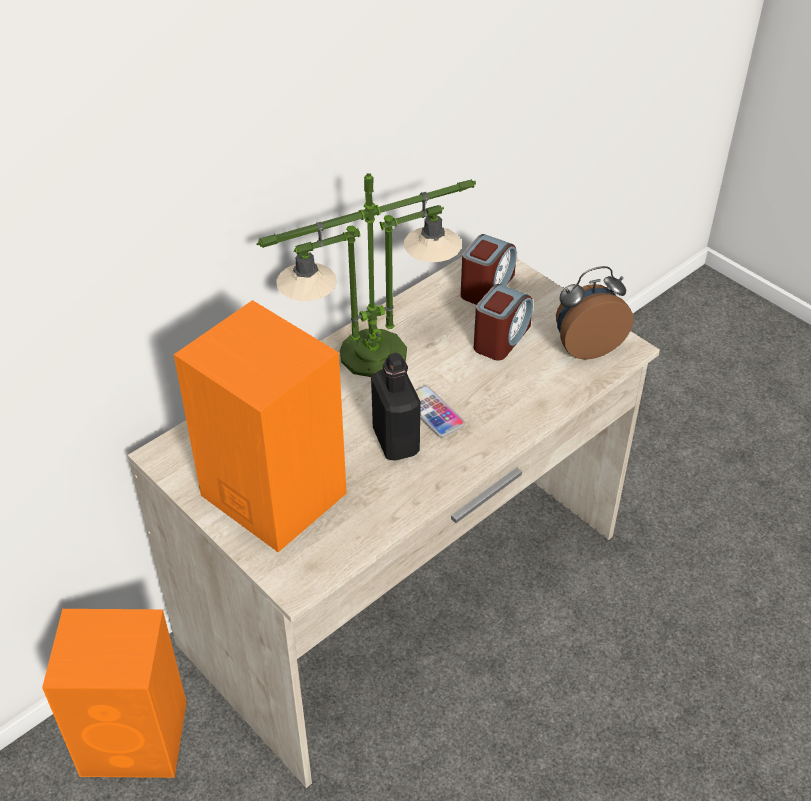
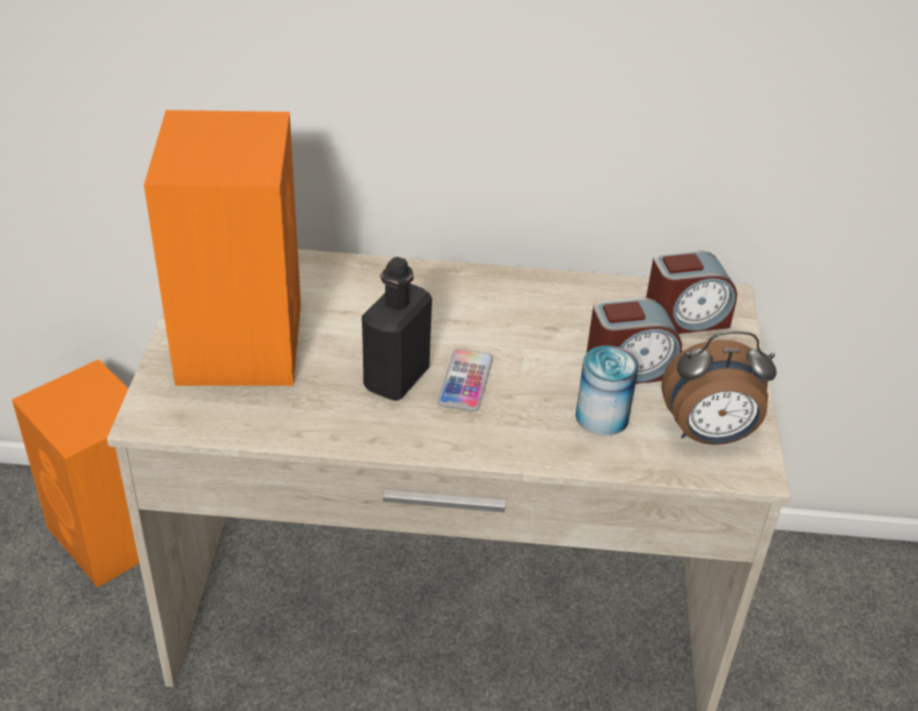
camera: 45 degrees right, 5 degrees down
table lamp [257,174,476,377] -> none
alarm clock [556,266,633,360] -> alarm clock turned 150 degrees clockwise [661,331,777,445]
none -> can [576,346,639,436]

